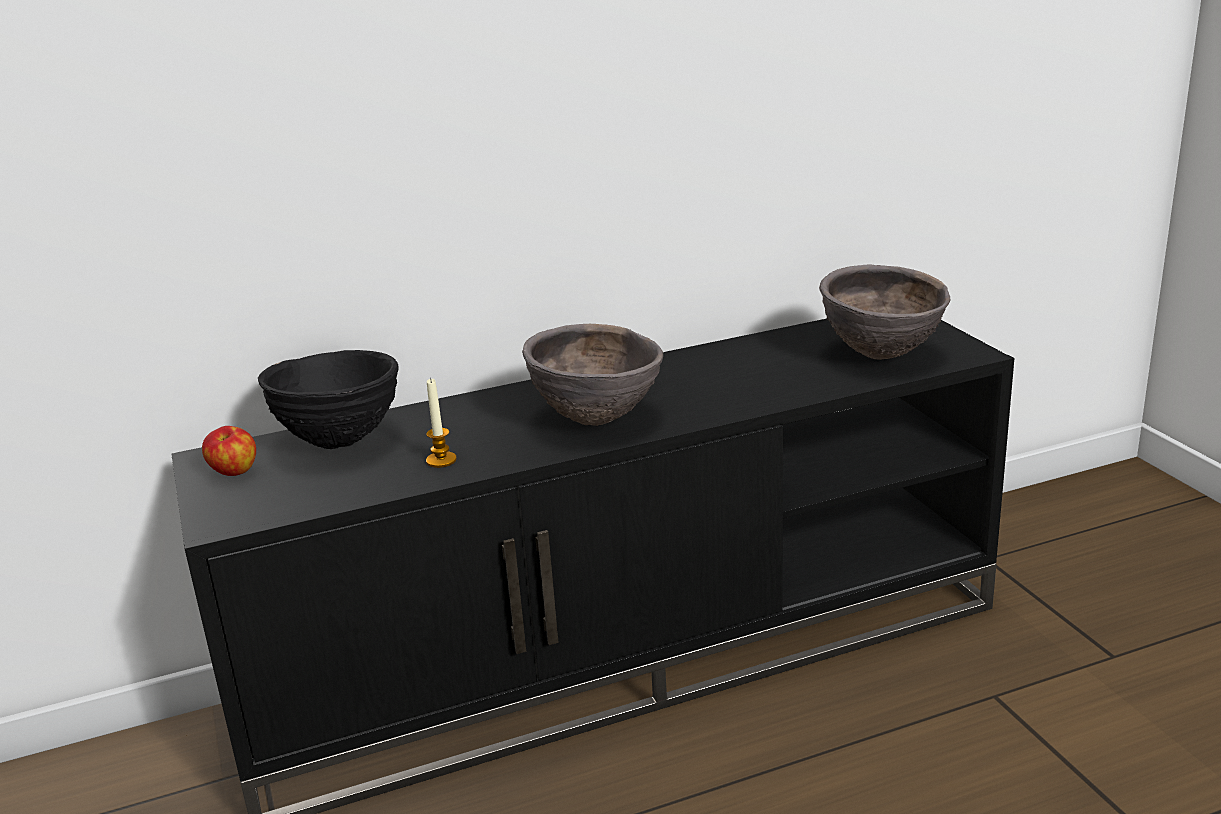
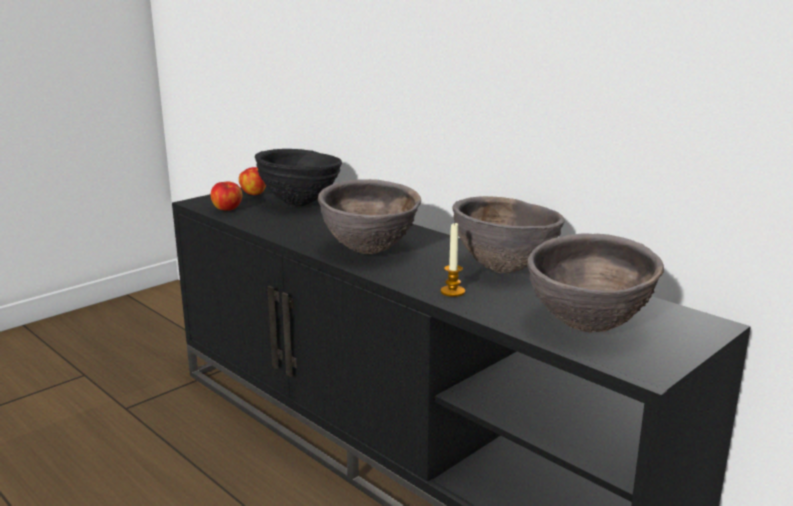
camera: 65 degrees right, 5 degrees down
candle [426,378,457,468] -> candle moved to [441,222,465,297]
none -> apple [211,181,242,210]
none -> brown bowl [453,196,565,273]

